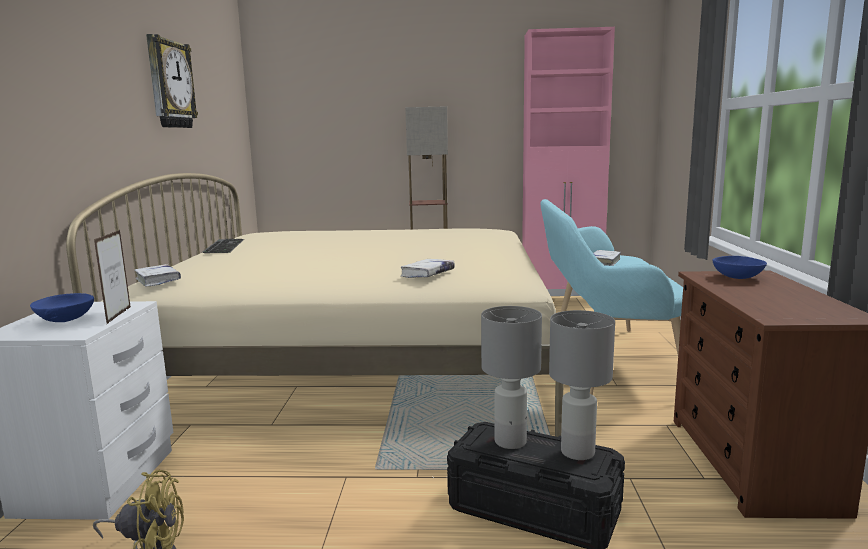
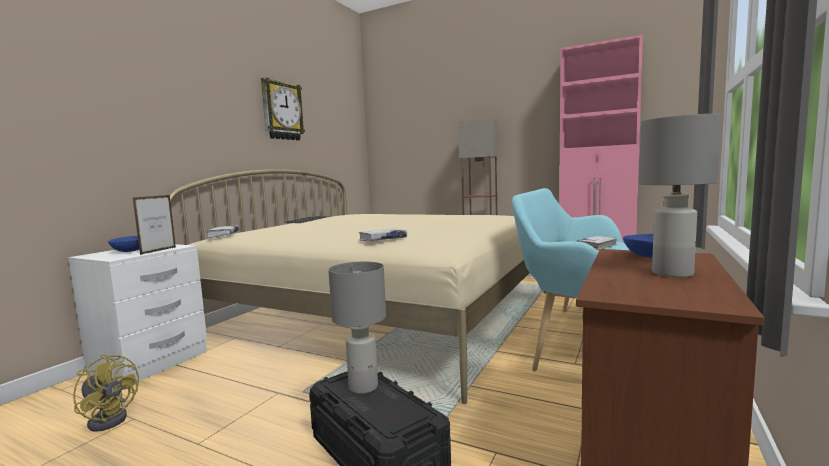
camera: 25 degrees right, 5 degrees down
grey table lamp [549,310,615,460] -> grey table lamp moved to [639,114,721,278]

